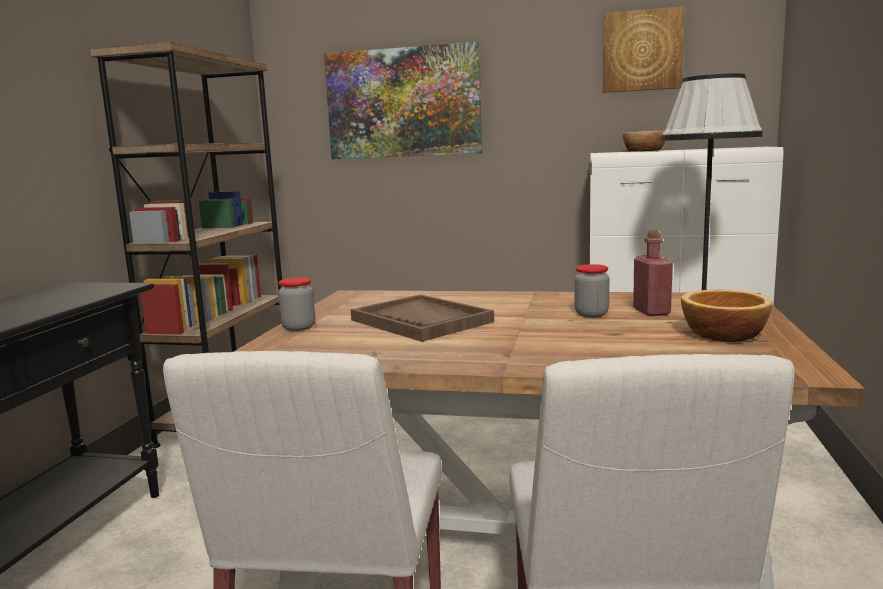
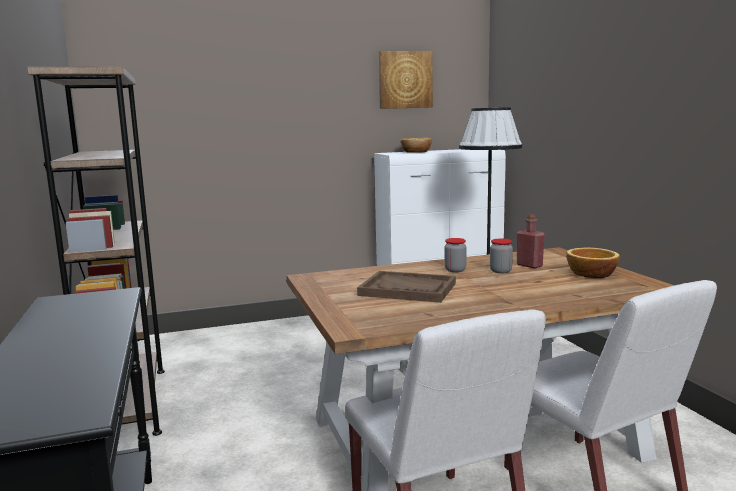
camera: 30 degrees left, 0 degrees up
jar [278,277,315,331] -> jar moved to [444,238,467,272]
picture [324,42,482,159] -> none

